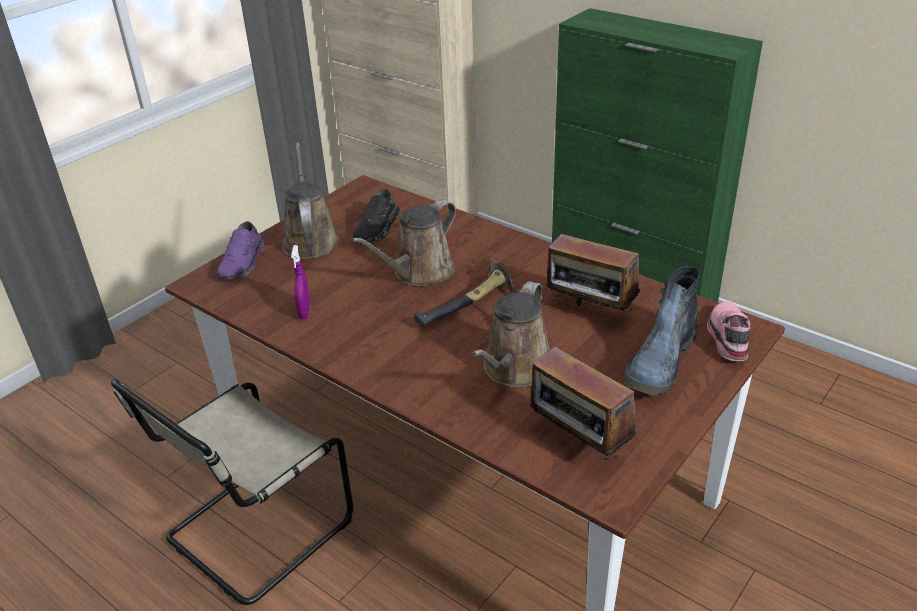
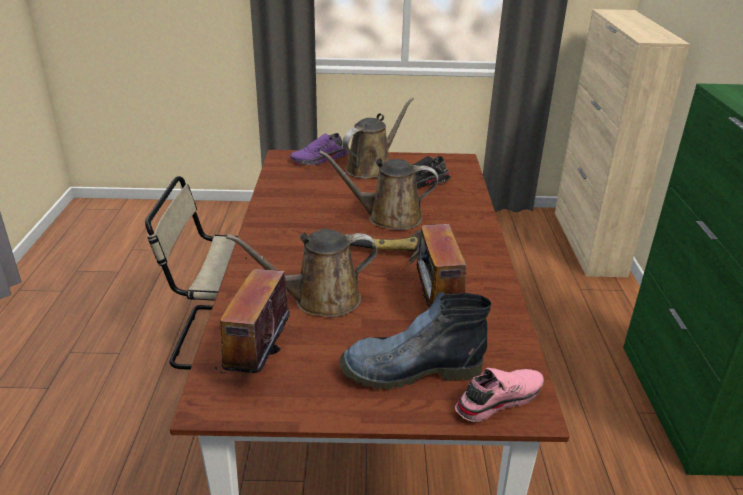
camera: 50 degrees right, 5 degrees down
purple spray bottle [291,245,311,319] -> none

